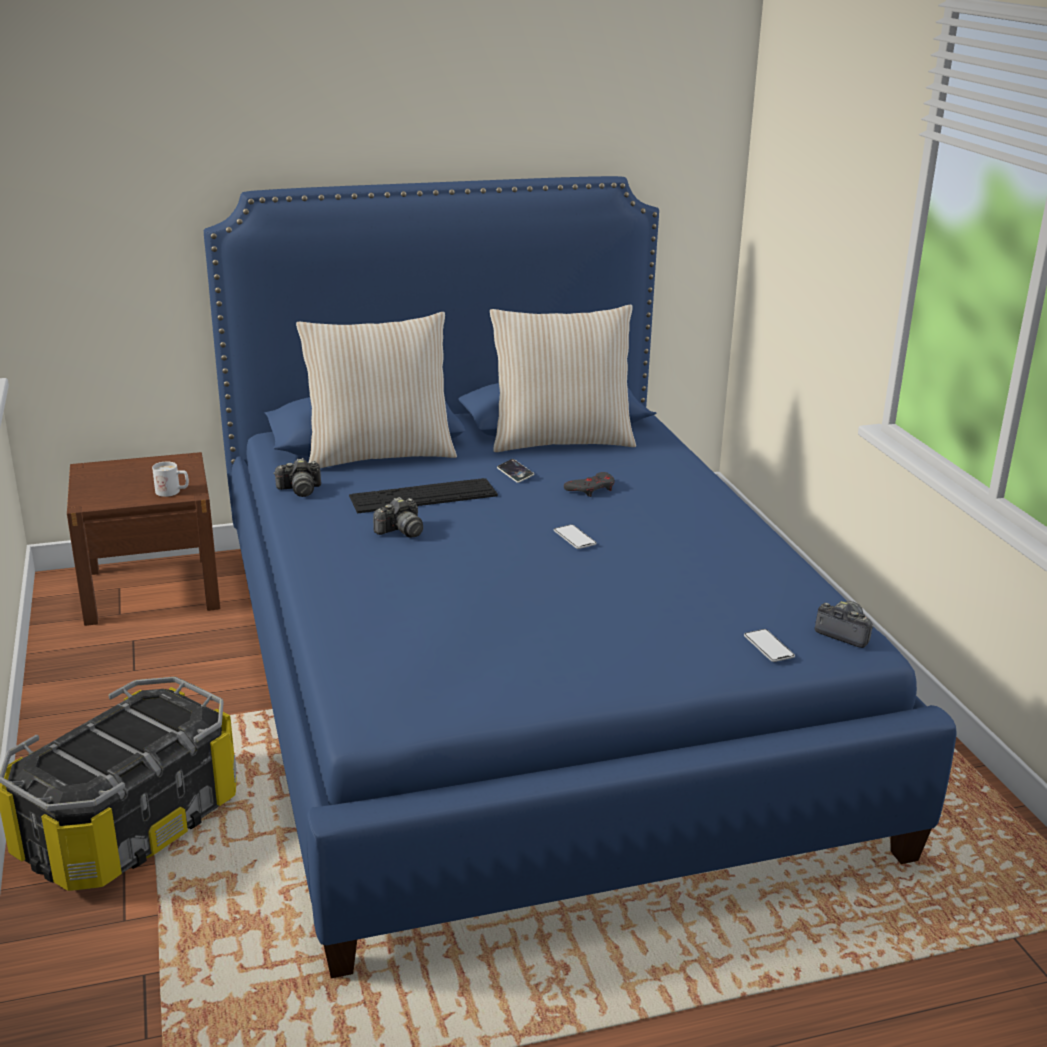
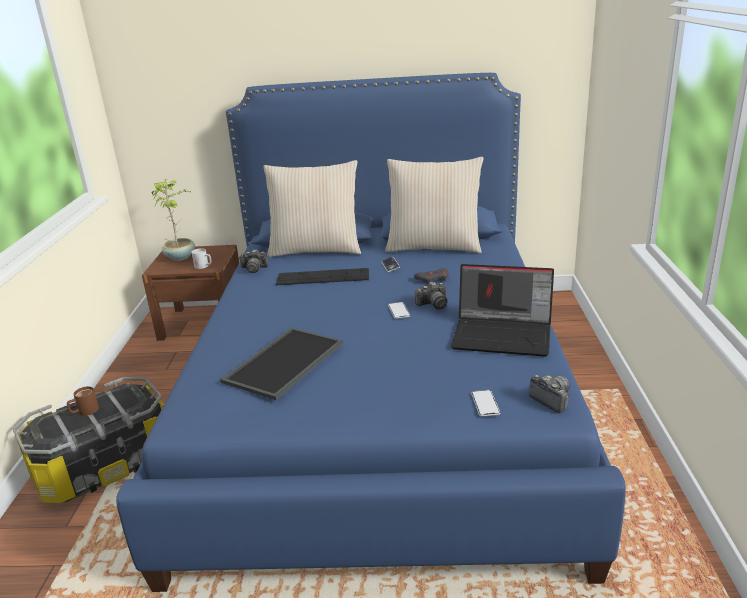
camera: 20 degrees right, 0 degrees up
camera [373,497,423,538] -> camera moved to [415,281,447,309]
none -> brown mug [67,386,99,416]
none -> potted plant [152,179,195,261]
none -> tray [220,327,343,400]
none -> laptop [451,264,554,357]

